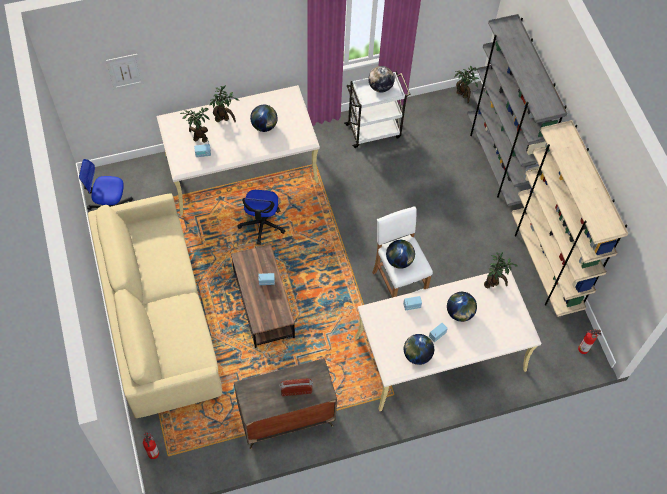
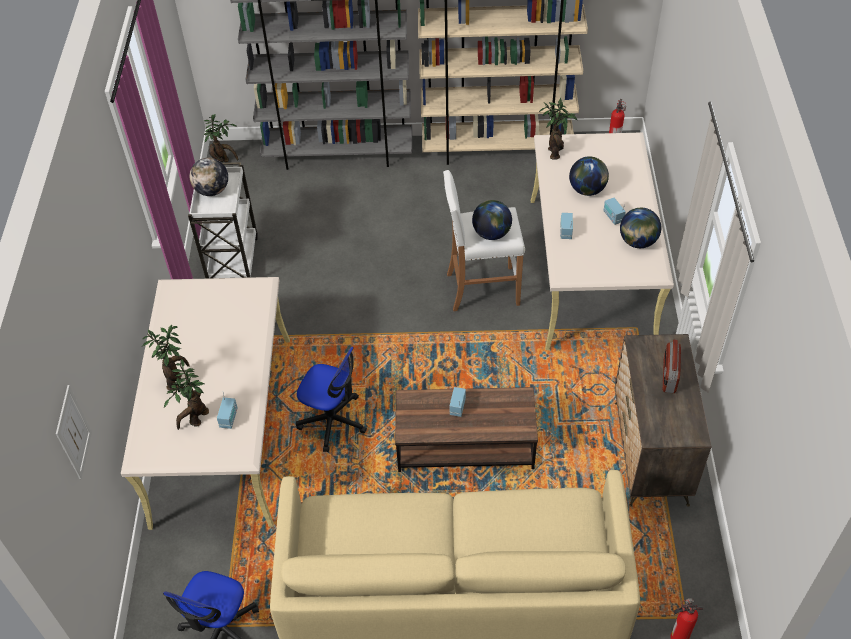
camera: 70 degrees left, 10 degrees down
globe [250,105,278,132] -> none

